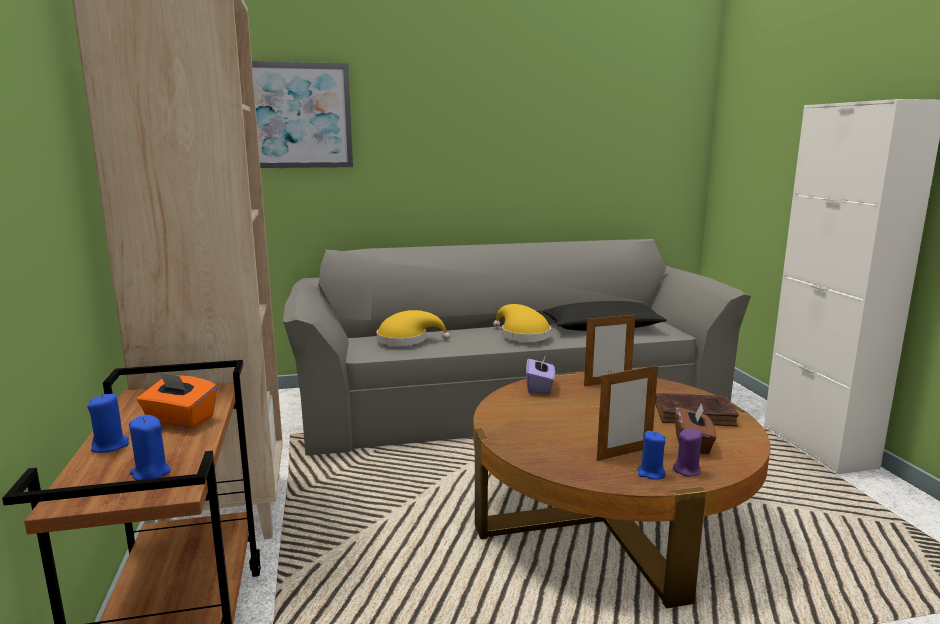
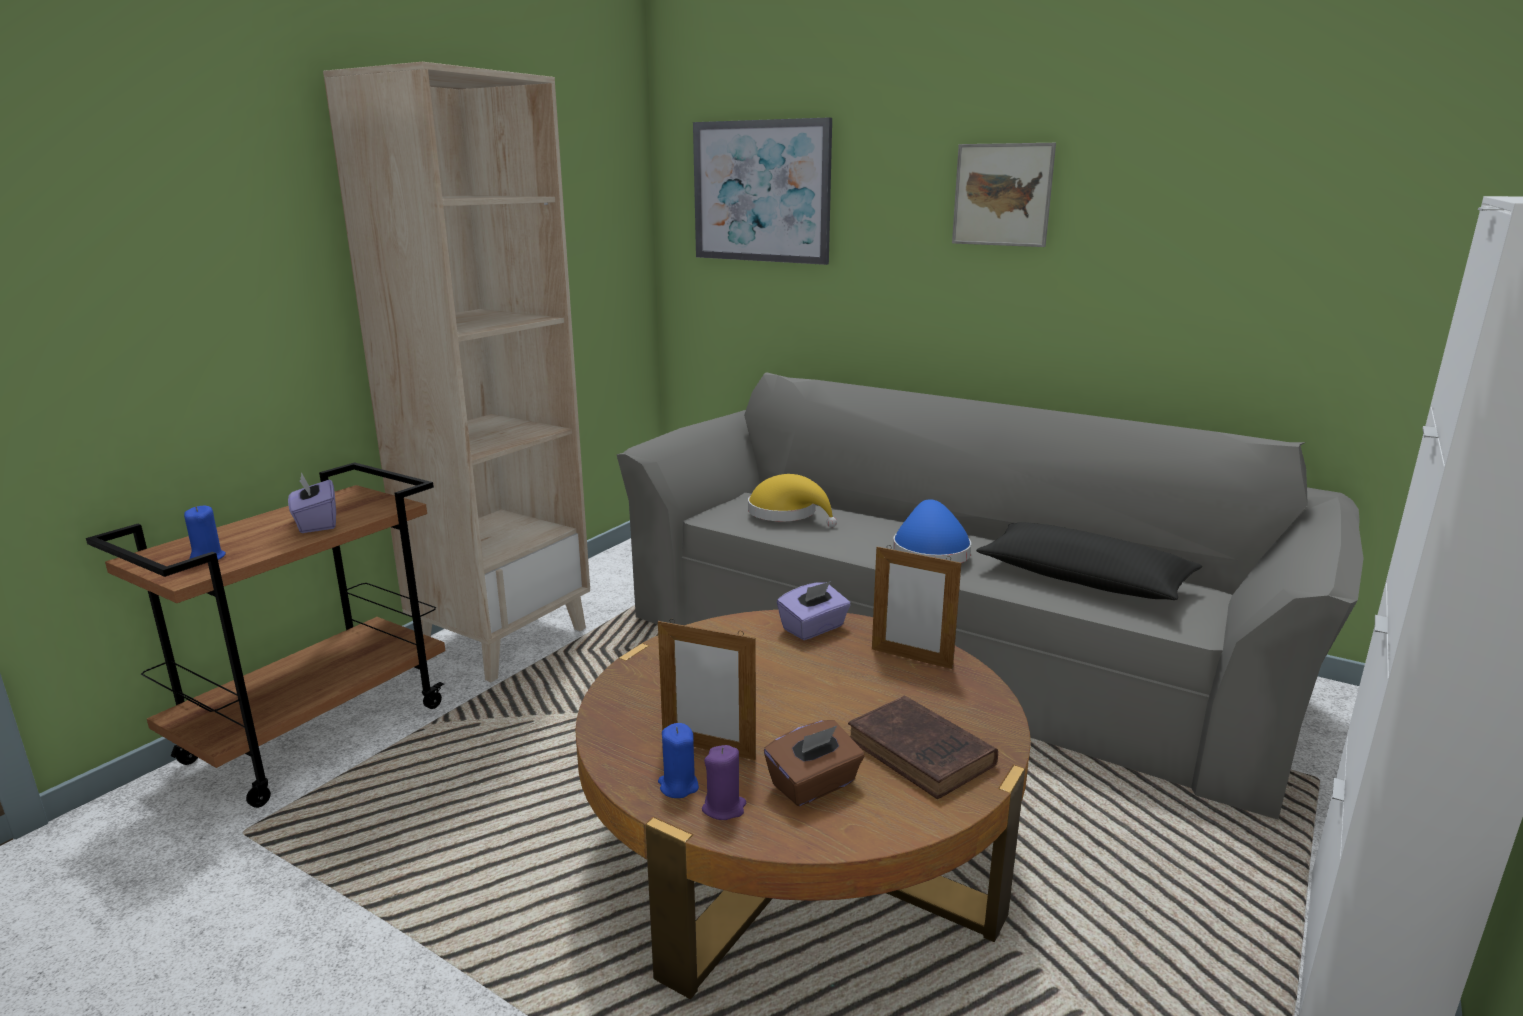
camera: 45 degrees right, 5 degrees up
blue candle [87,393,129,453] -> none
orange tissue box [137,372,217,429] -> purple tissue box [288,472,336,533]
yellow hat [493,304,551,342] -> blue hat [893,499,971,563]
none -> picture [952,143,1056,247]

